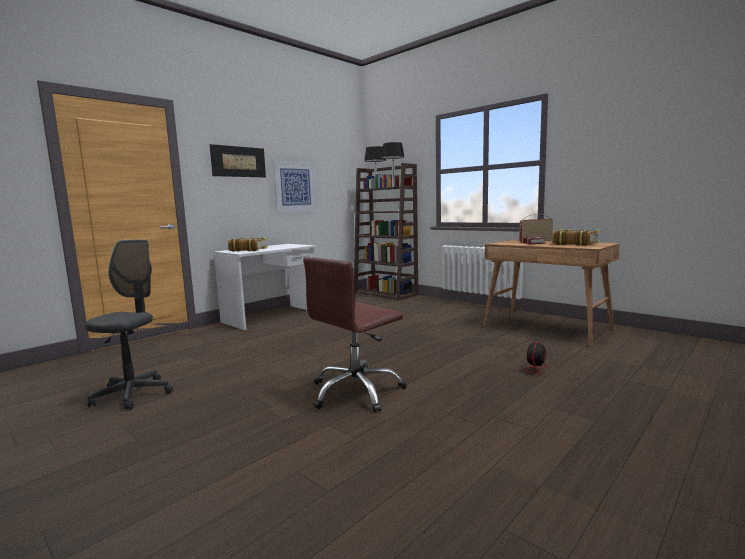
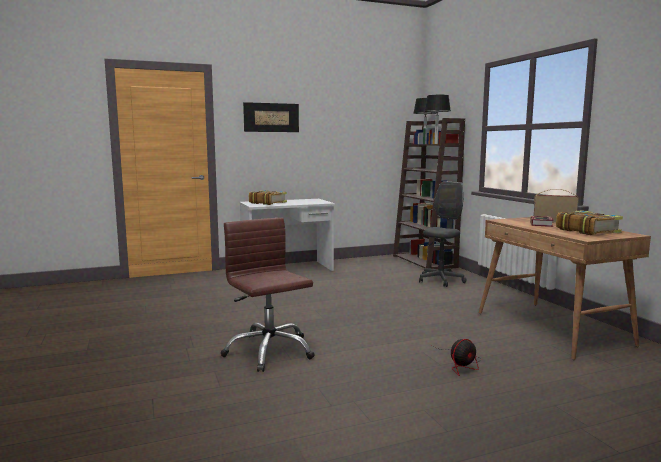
camera: 25 degrees right, 0 degrees up
grey office chair [85,239,173,410] -> grey office chair moved to [419,181,467,287]
picture [273,160,317,212] -> none
brown office chair [303,257,407,413] -> brown office chair turned 75 degrees clockwise [221,218,315,372]

